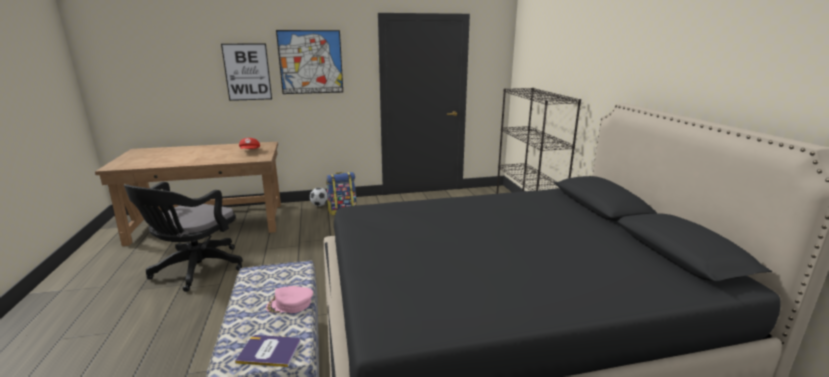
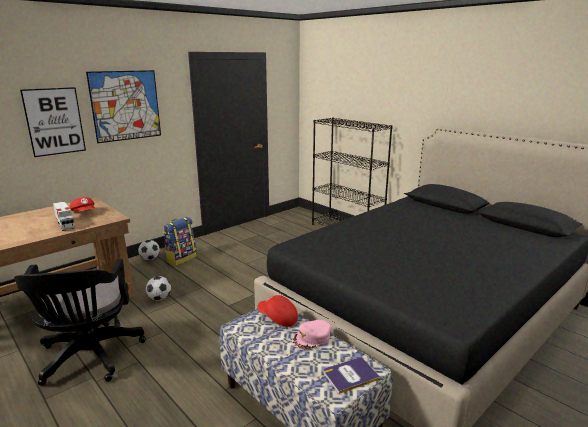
camera: 30 degrees left, 0 degrees up
none -> toy truck [53,202,75,231]
none -> football [146,276,171,301]
none -> red cap [257,295,298,327]

